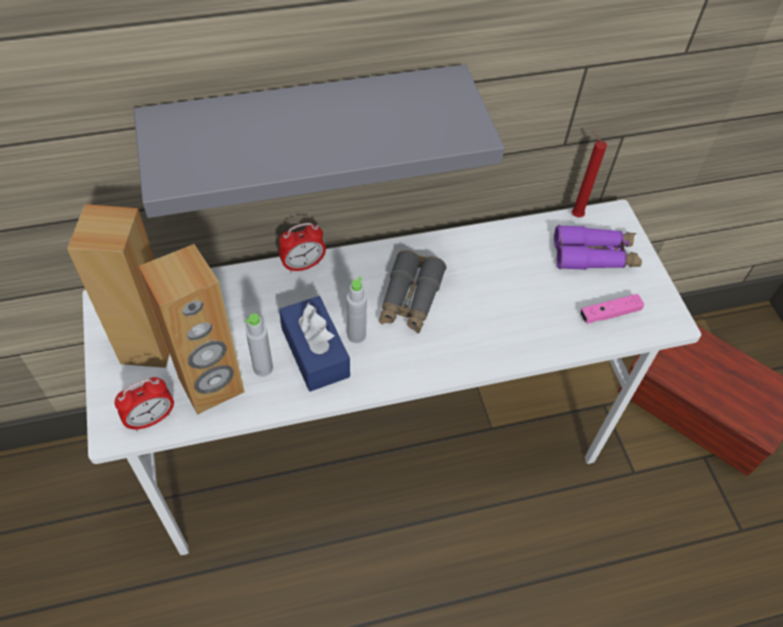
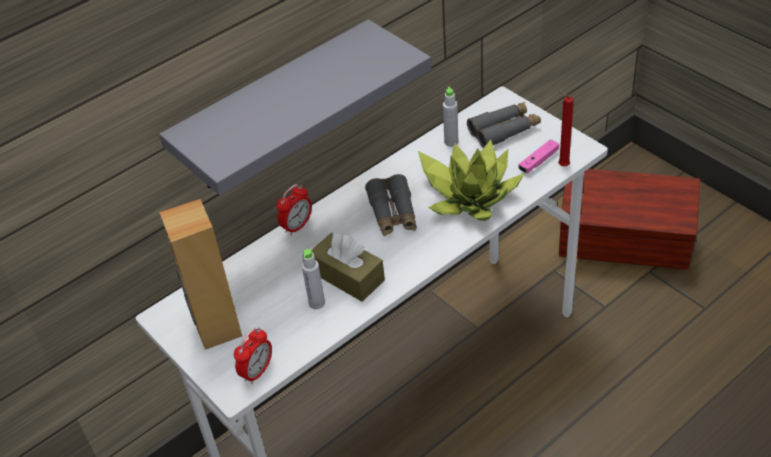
camera: 20 degrees left, 10 degrees down
brown speaker [138,244,245,415] -> none
blue tissue box [279,296,350,392] -> brown tissue box [311,233,385,302]
grey bottle [347,277,367,343] -> grey bottle moved to [443,87,458,147]
purple binoculars [554,225,642,270] -> grey binoculars [467,102,541,148]
red candle [572,130,607,218] -> red candle moved to [558,91,574,166]
none -> potted plant [418,139,525,221]

